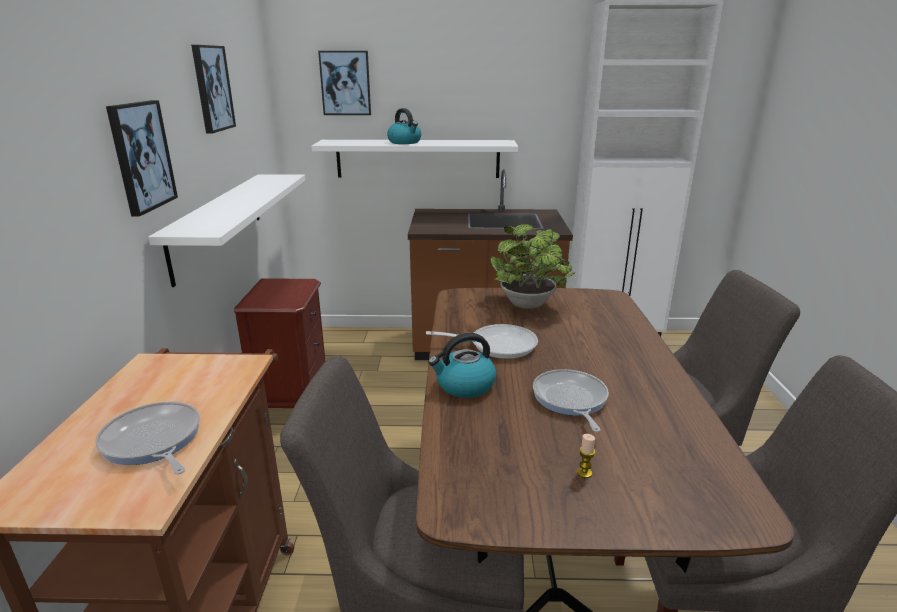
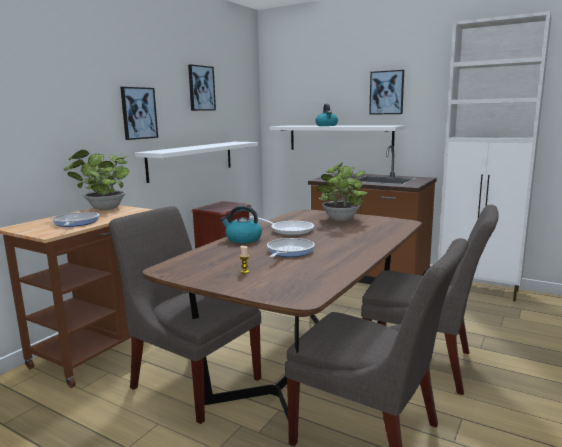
camera: 30 degrees right, 10 degrees down
picture [318,51,371,115] -> picture moved to [369,70,404,115]
none -> potted plant [63,150,129,210]

